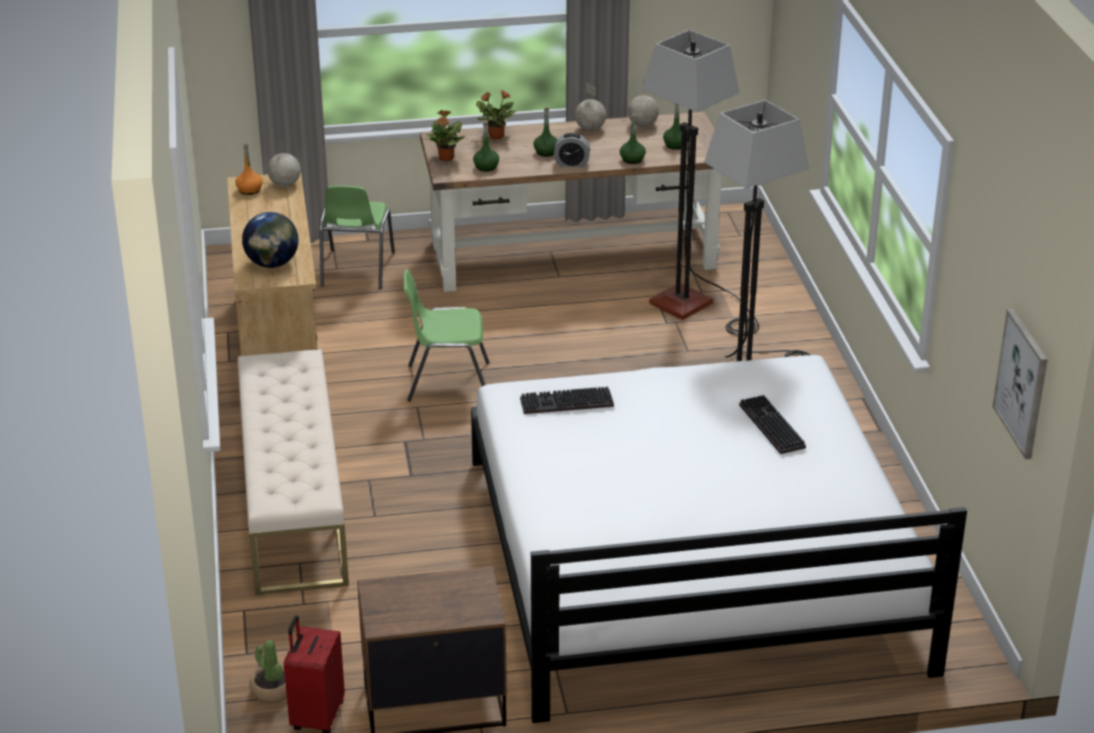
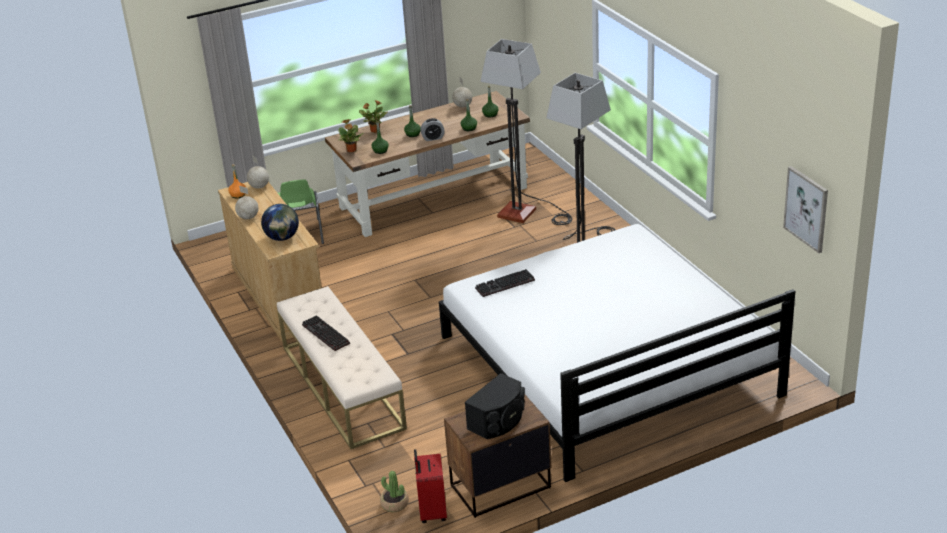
camera: 15 degrees left, 0 degrees up
green chair [404,269,489,402] -> none
globe [575,83,606,131] -> globe moved to [235,186,258,219]
keyboard [739,395,806,454] -> keyboard moved to [302,315,350,351]
none -> black speaker [465,373,525,439]

